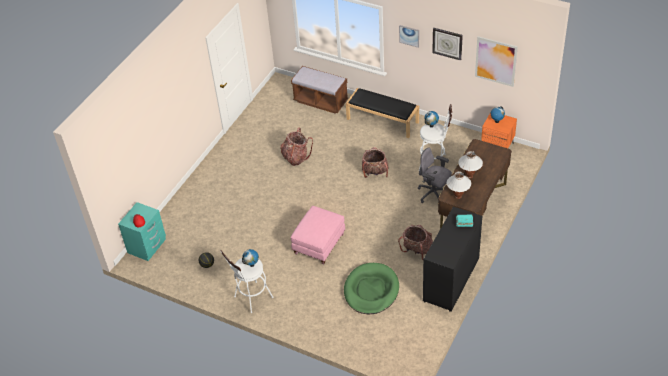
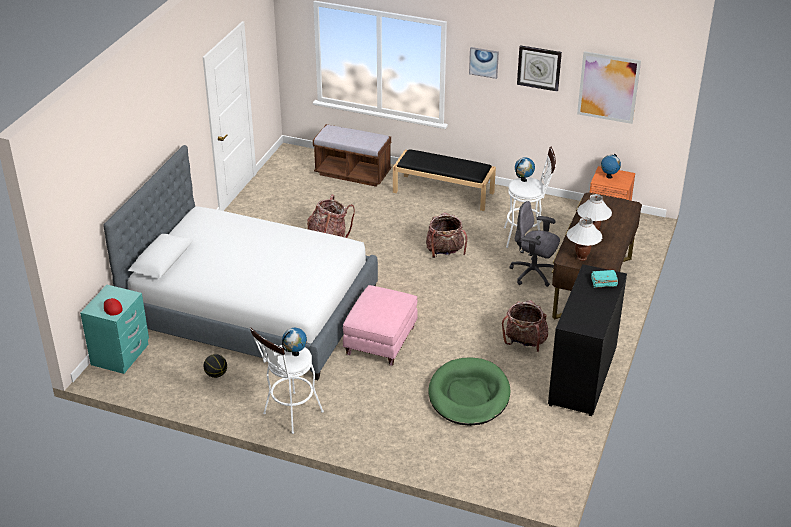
camera: 10 degrees left, 10 degrees down
none -> bed [103,145,378,380]

